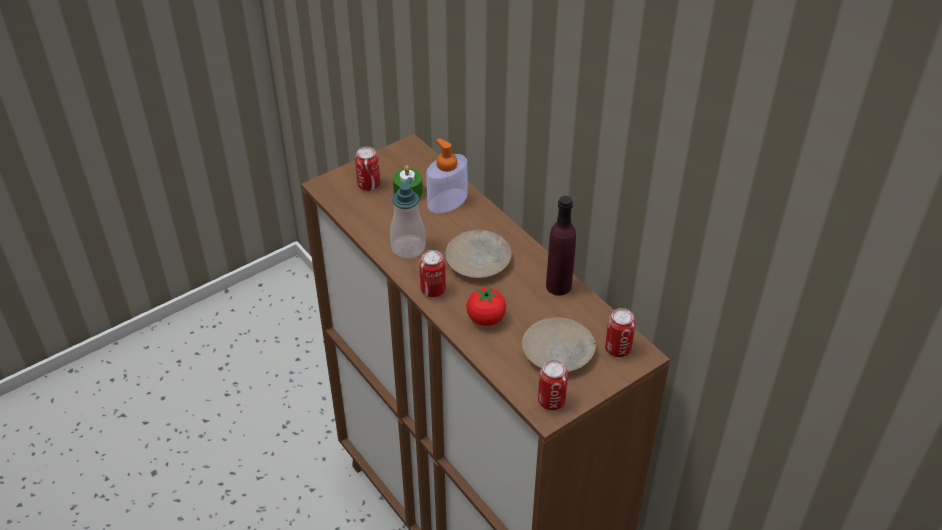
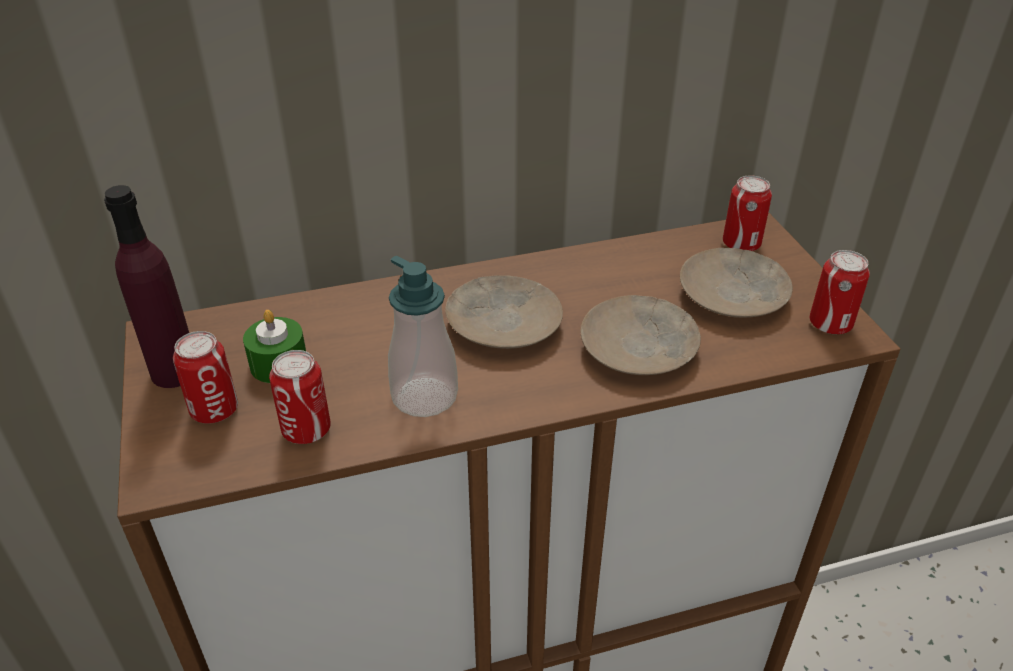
camera: 70 degrees left, 5 degrees down
can [419,250,446,297] -> can moved to [269,350,331,444]
soap dispenser [426,138,467,213] -> none
tomato [466,285,506,326] -> beige plate [581,295,701,375]
purple bottle [546,196,576,296] -> purple bottle moved to [104,185,189,388]

